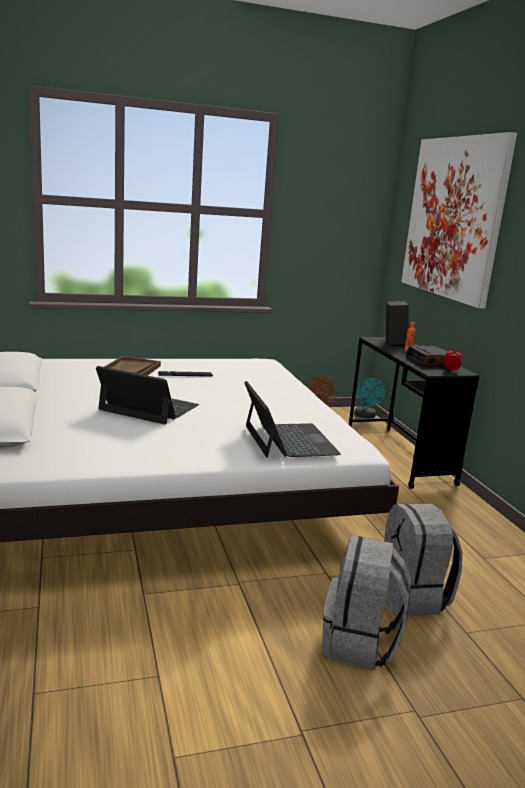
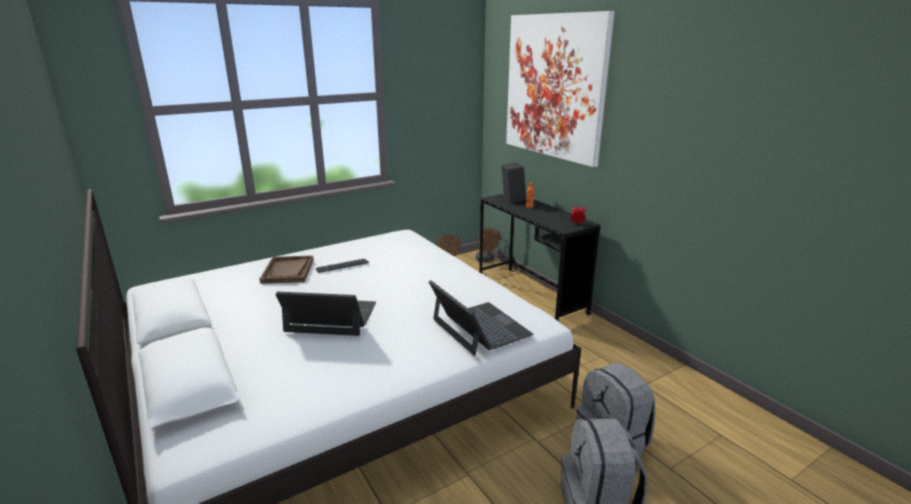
camera: 15 degrees left, 5 degrees up
turquoise fan [354,378,385,418] -> brown fan [475,228,501,262]
alarm clock [405,346,448,367] -> none

